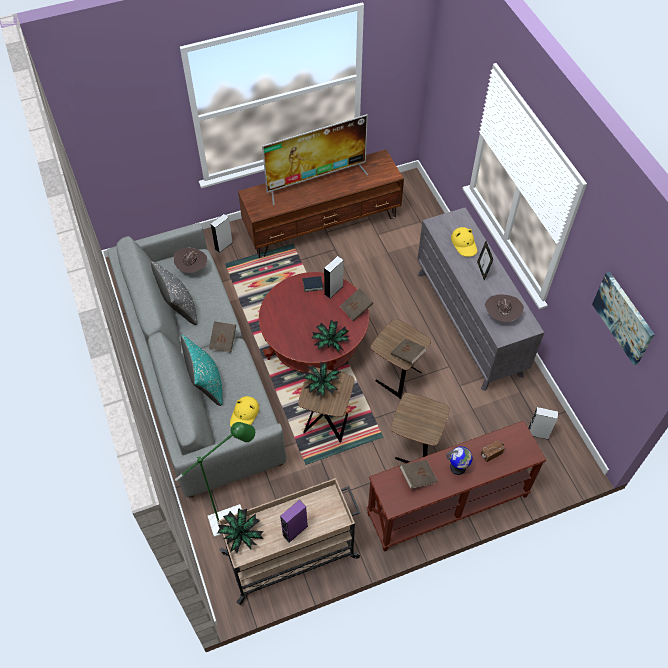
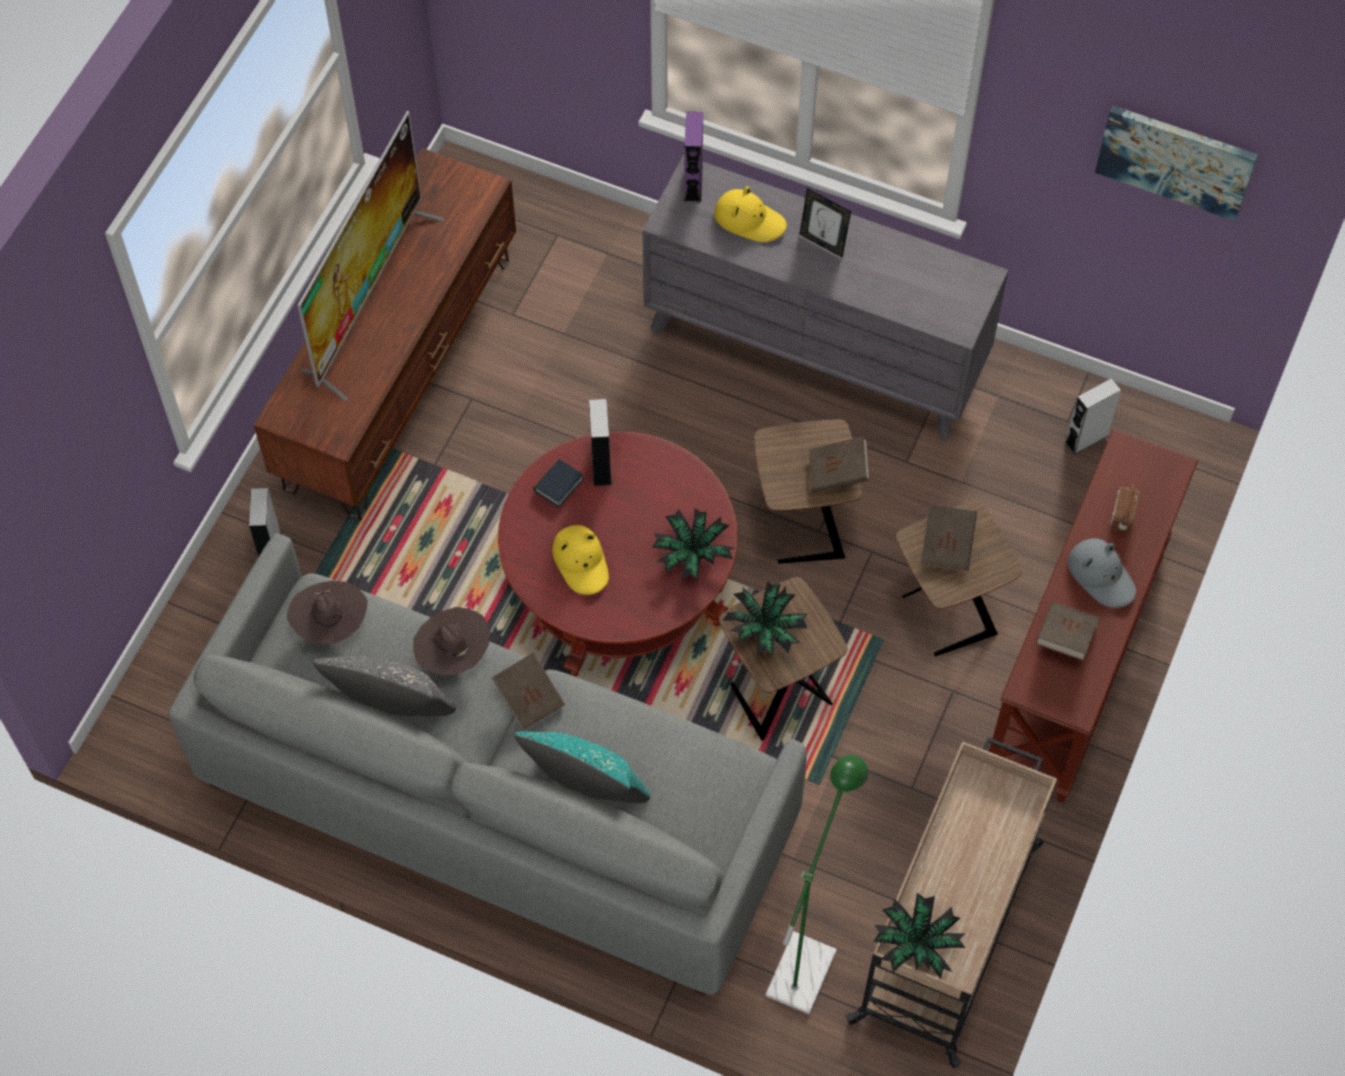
camera: 45 degrees left, 5 degrees up
yellow hat [230,396,259,426] -> yellow hat moved to [552,525,609,595]
purple speaker [280,500,308,542] -> purple speaker moved to [684,111,703,202]
brown book [340,288,374,321] -> brown book moved to [921,504,977,571]
globe [446,446,472,475] -> grey hat [1068,538,1136,608]
brown hat [485,295,524,322] -> brown hat moved to [413,607,489,675]

